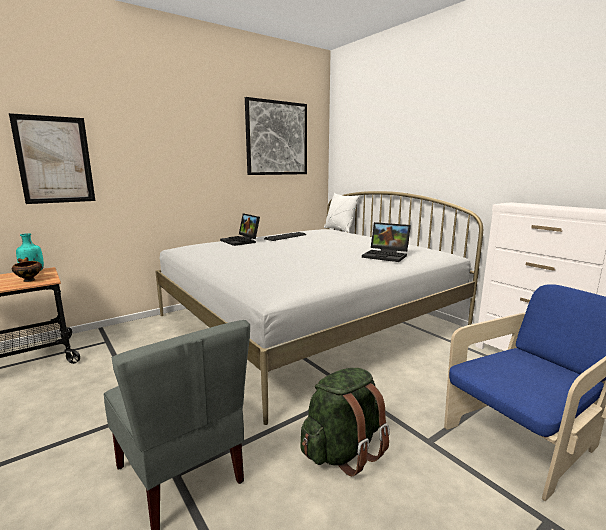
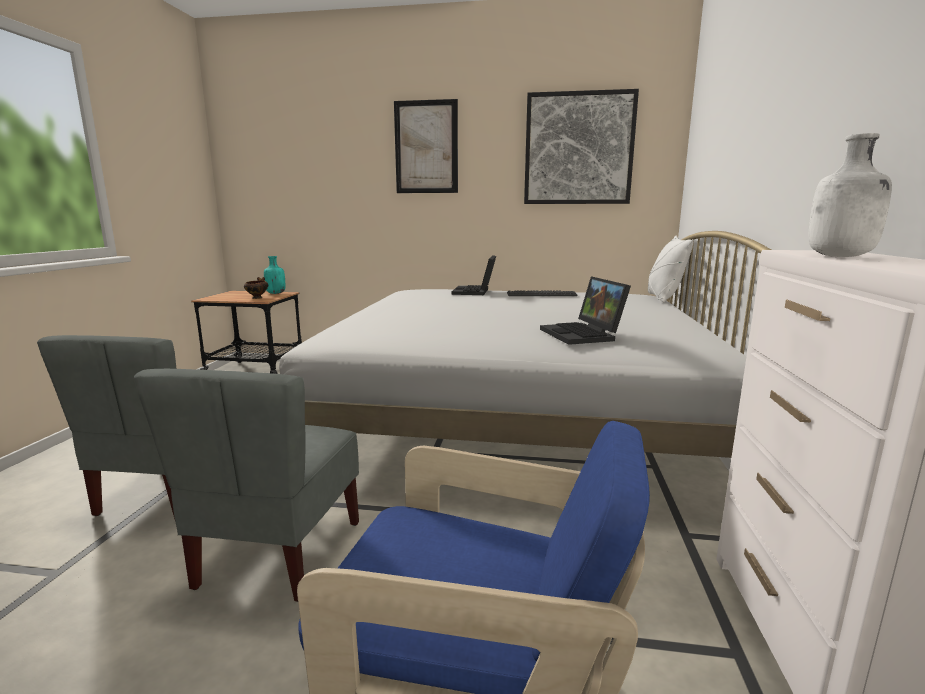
camera: 45 degrees right, 0 degrees up
picture [9,113,95,204] -> picture moved to [394,99,458,193]
green backpack [300,368,390,476] -> grey chair [134,369,359,602]
none -> white bottle [808,133,892,257]

